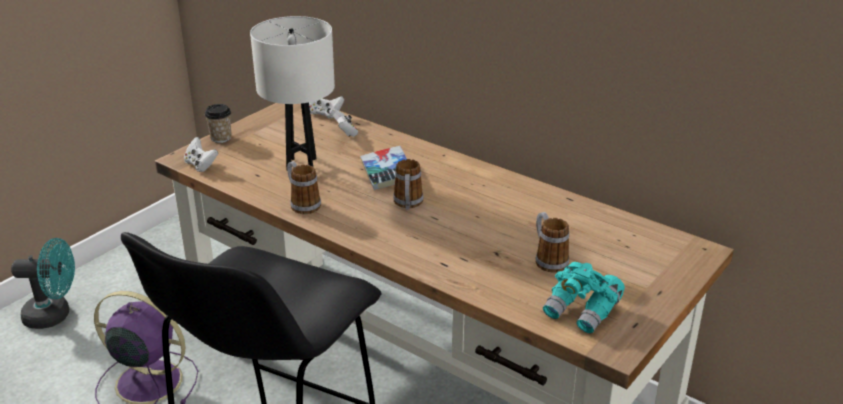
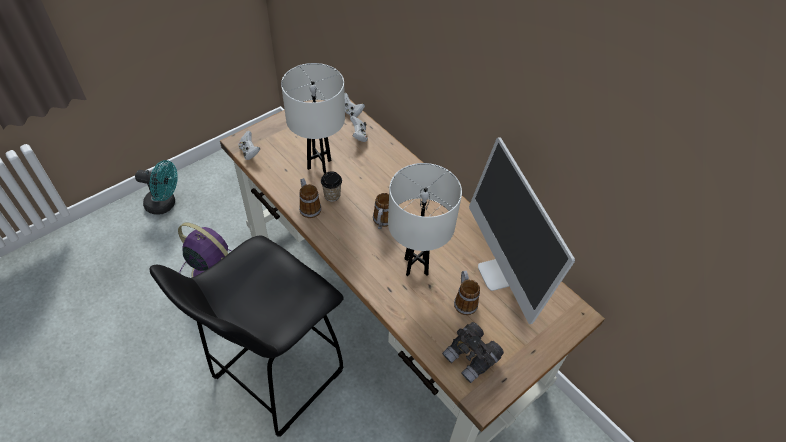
camera: 10 degrees right, 20 degrees up
cup [205,104,231,143] -> cup moved to [321,171,342,201]
book [360,146,407,190] -> none
turquoise binoculars [543,262,625,334] -> grey binoculars [442,322,504,383]
none -> white table lamp [388,163,462,276]
none -> monitor [469,137,575,324]

